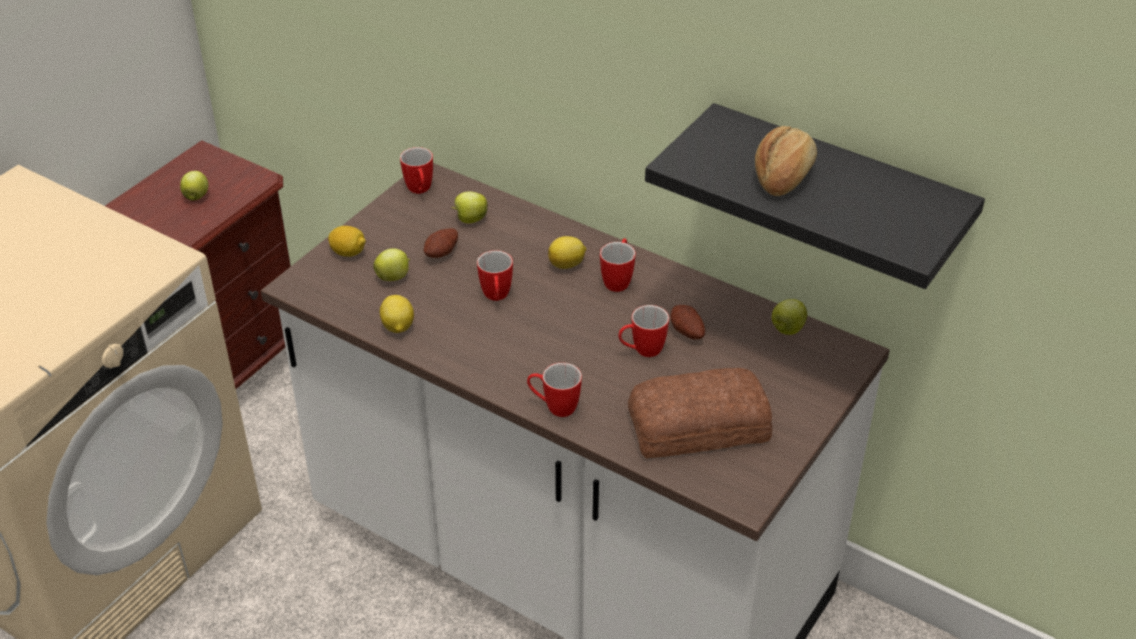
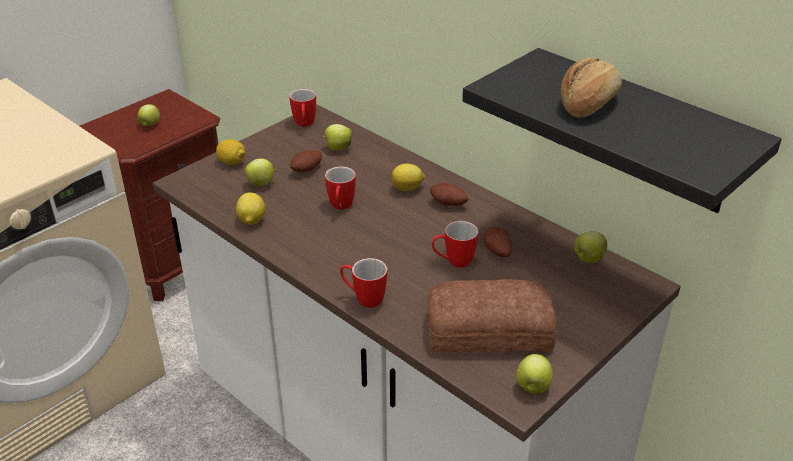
camera: 10 degrees right, 5 degrees down
mug [600,239,636,292] -> potato [430,183,469,206]
none -> apple [516,354,553,393]

